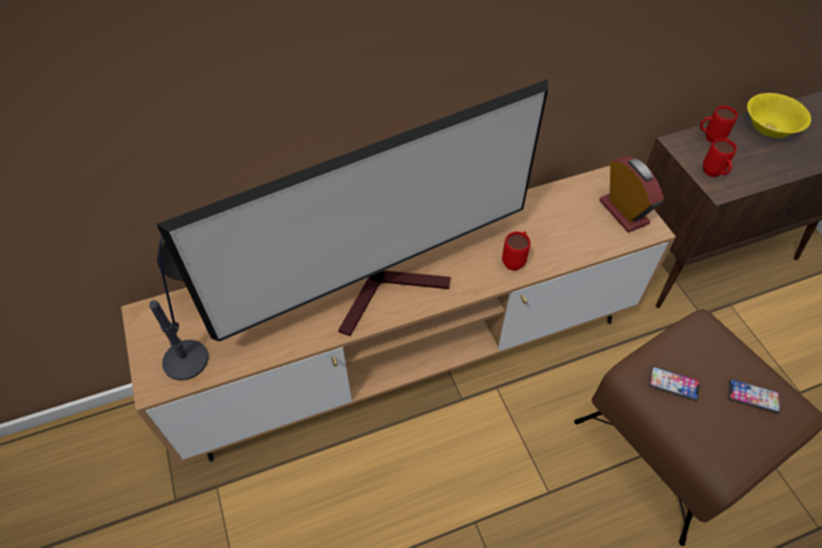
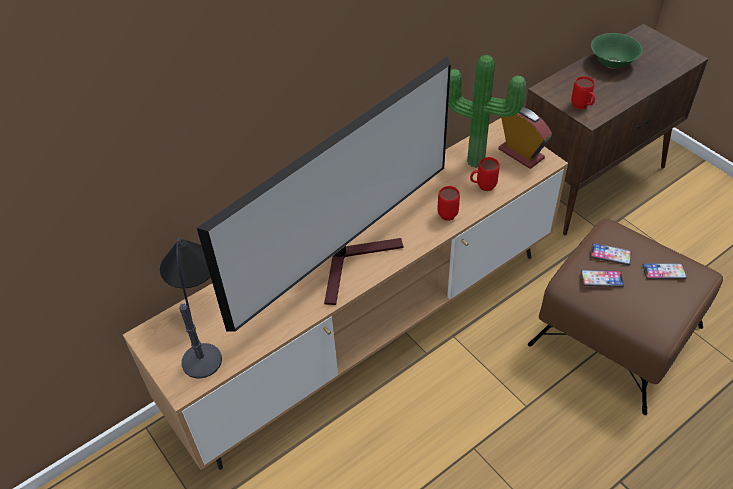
camera: 15 degrees left, 5 degrees down
red mug [700,106,738,143] -> red mug moved to [470,157,500,191]
yellow bowl [747,93,811,138] -> green bowl [591,33,643,68]
none -> potted plant [448,55,526,168]
none -> phone [590,243,632,265]

